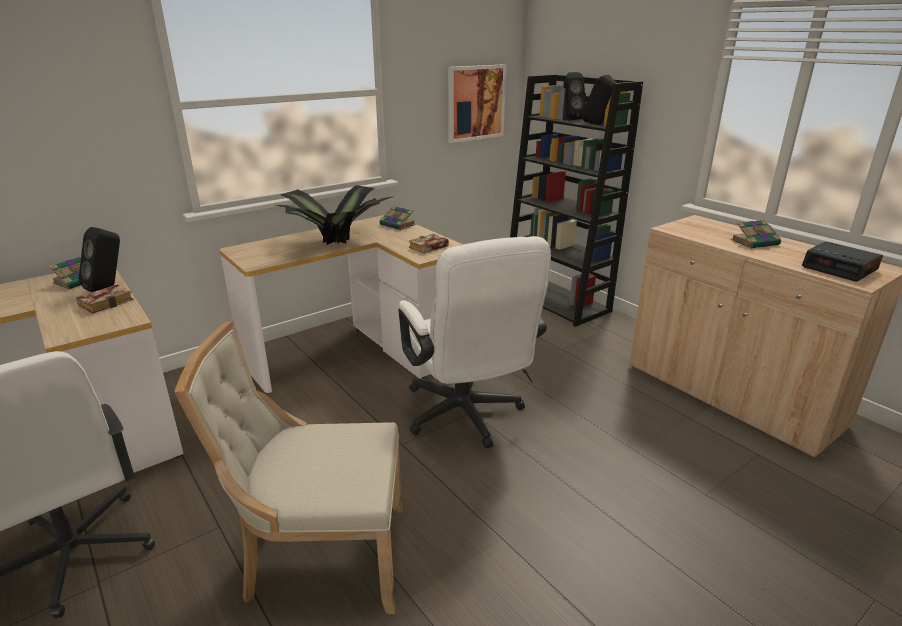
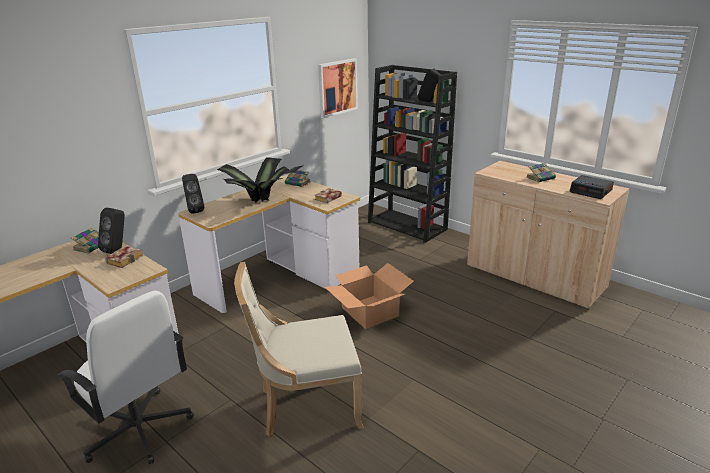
camera: 10 degrees left, 0 degrees up
white office chair [398,236,551,448] -> cardboard box [325,263,414,329]
black speaker [563,72,586,120] -> black speaker moved to [182,174,204,214]

